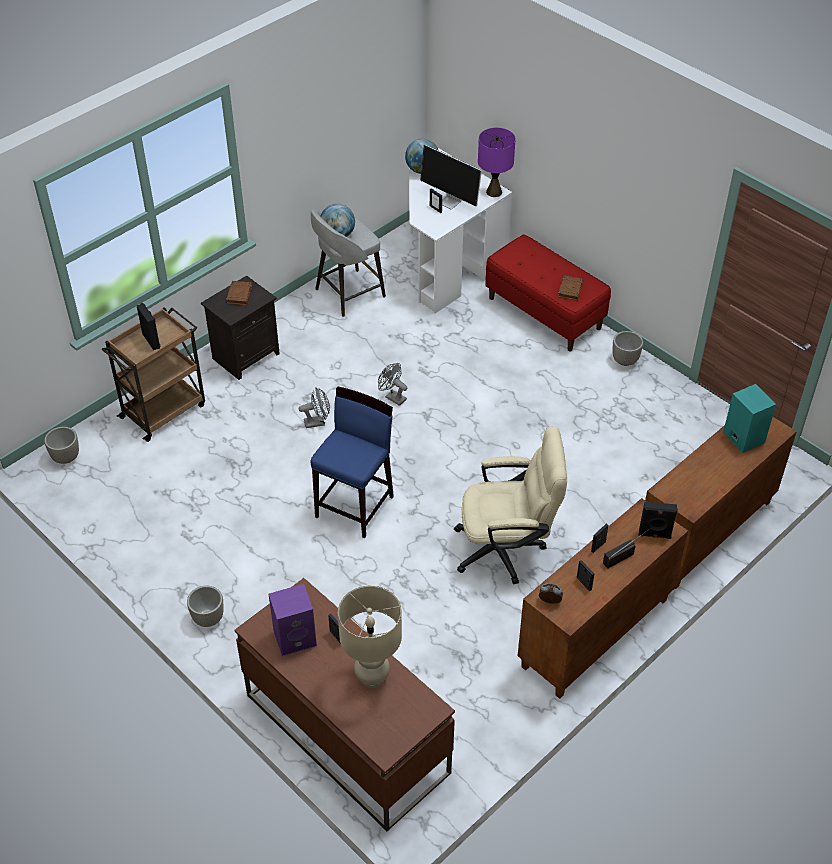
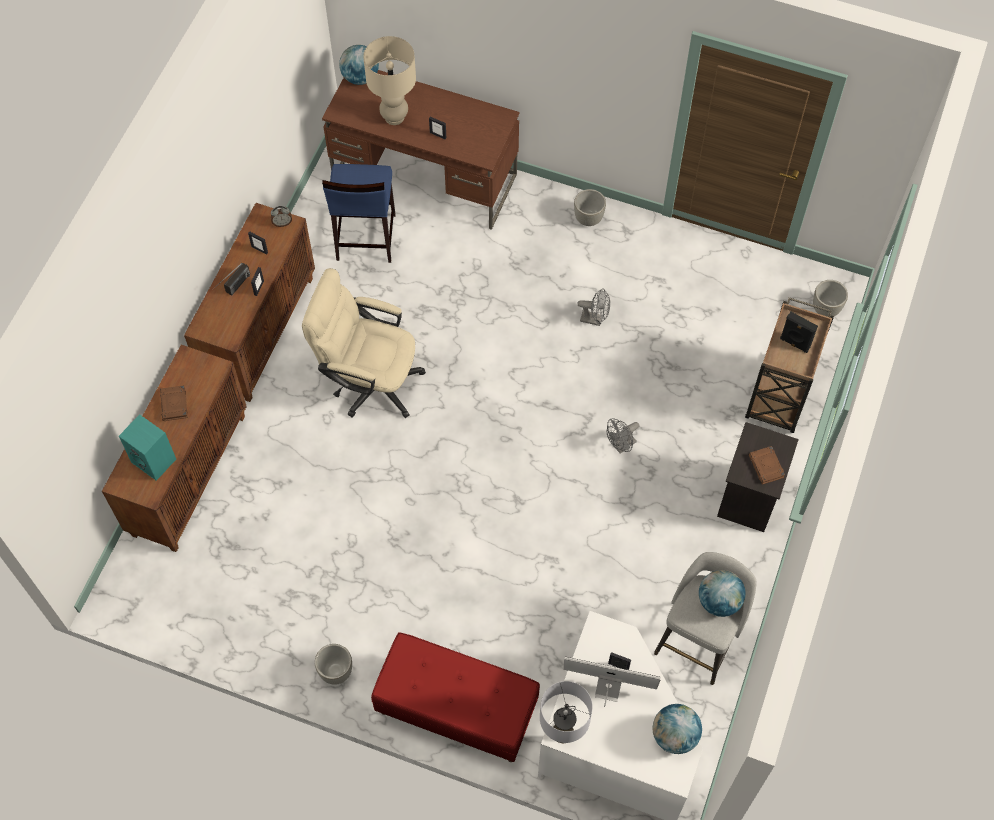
camera: 155 degrees right, 15 degrees up
purple speaker [269,584,317,656] -> none
blue stool [311,387,394,538] -> blue stool moved to [322,164,396,263]
grey fan [378,363,407,406] -> grey fan moved to [577,288,610,326]
beige office chair [454,426,567,584] -> beige office chair turned 45 degrees clockwise [302,268,426,418]
purple table lamp [478,128,516,197] -> grey table lamp [540,681,593,743]
brown book [558,275,584,301] -> brown book moved to [160,385,188,421]
black speaker [639,502,678,539] -> none
none -> globe [339,45,379,85]

